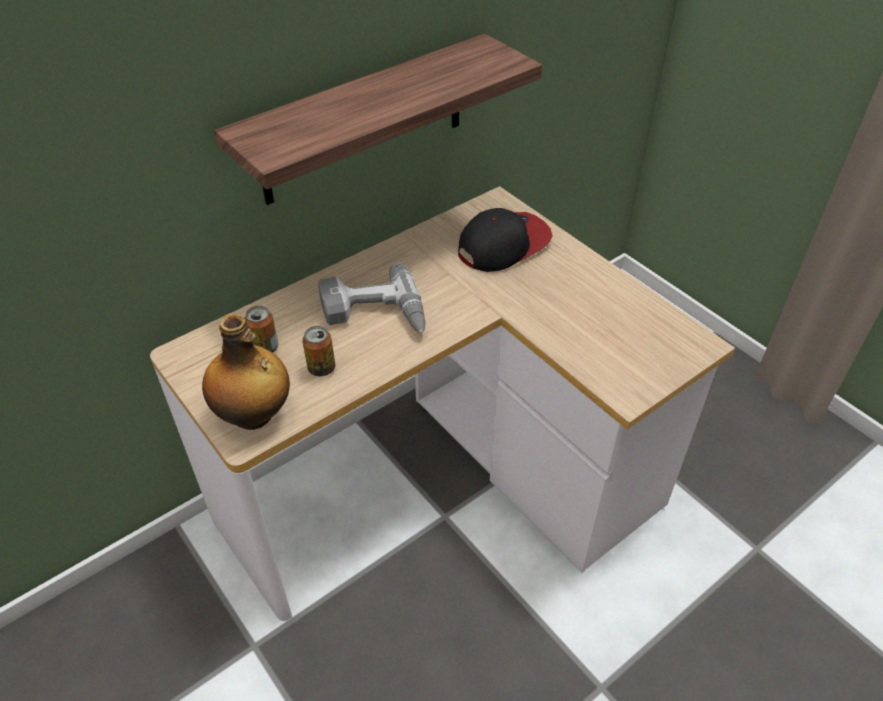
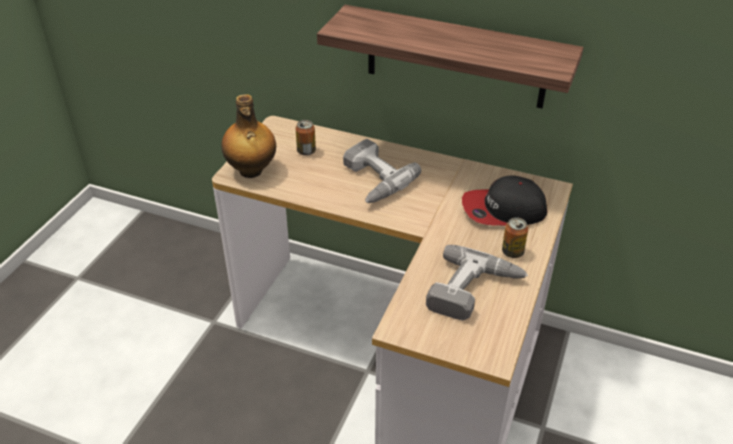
camera: 60 degrees right, 5 degrees down
can [302,326,335,376] -> can moved to [502,217,528,258]
cap [458,208,553,272] -> cap turned 150 degrees clockwise [462,176,547,226]
none -> power drill [426,245,528,321]

